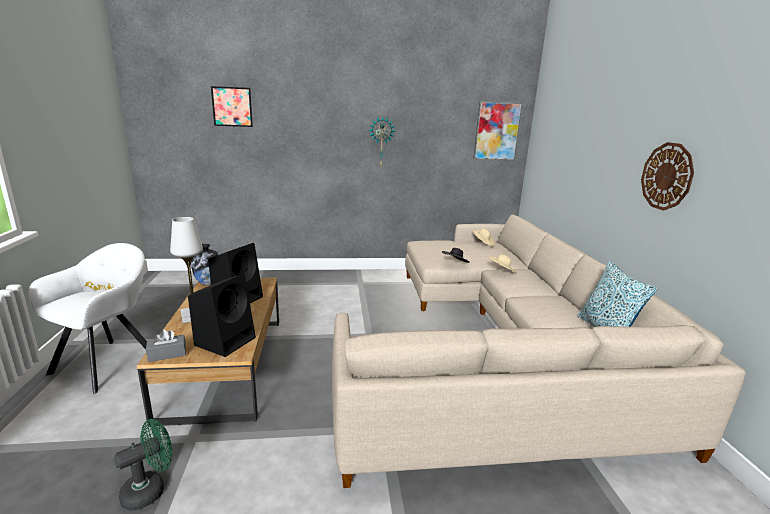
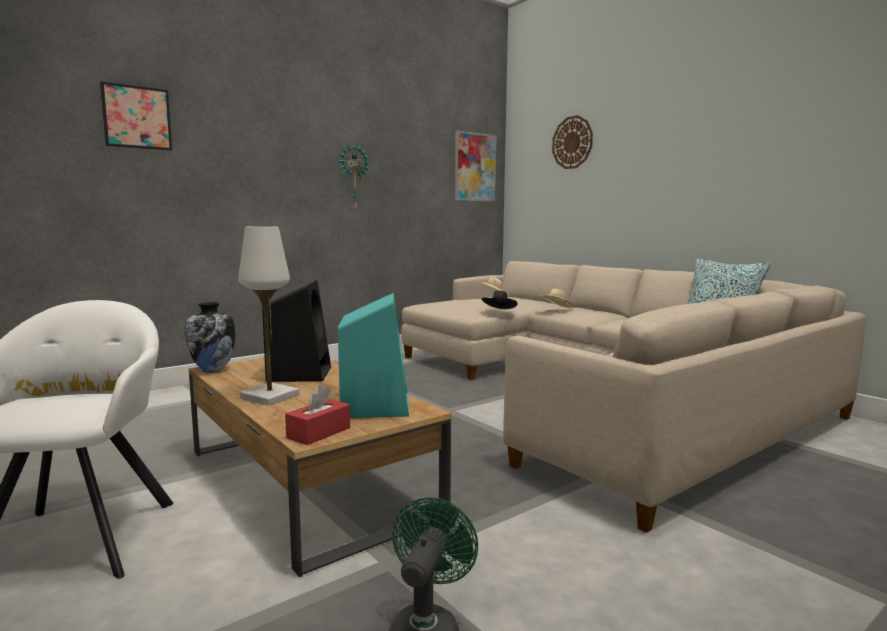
camera: 30 degrees left, 10 degrees down
grey tissue box [146,329,186,362] -> red tissue box [285,385,350,445]
black speaker [188,274,256,357] -> turquoise speaker [338,293,409,418]
wall clock [641,142,694,211] -> wall clock moved to [552,115,593,169]

